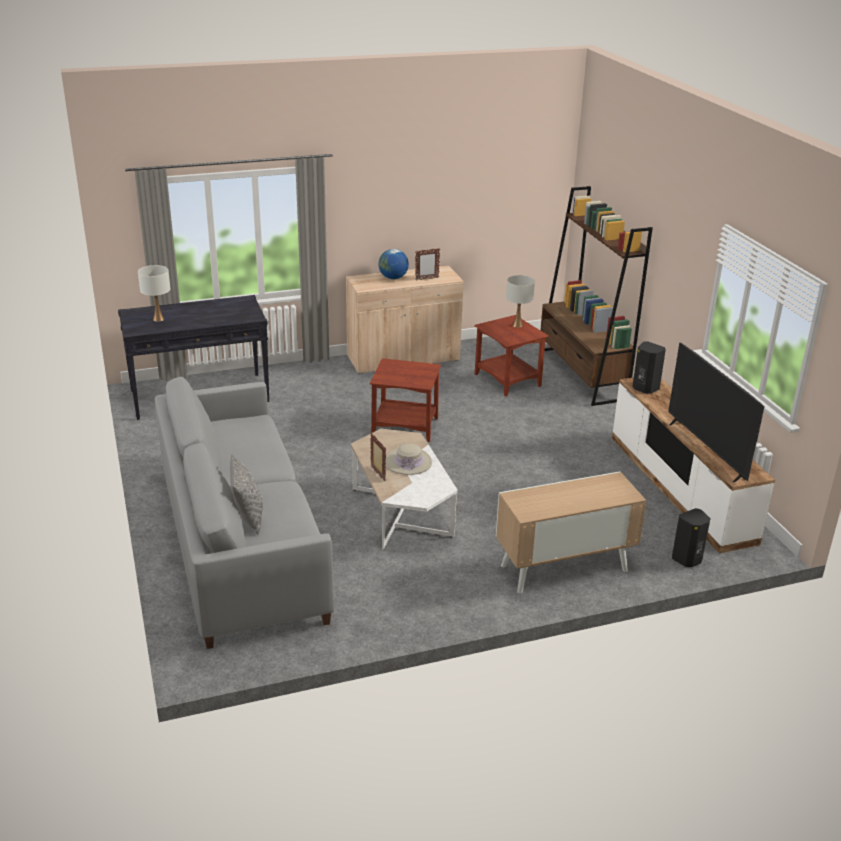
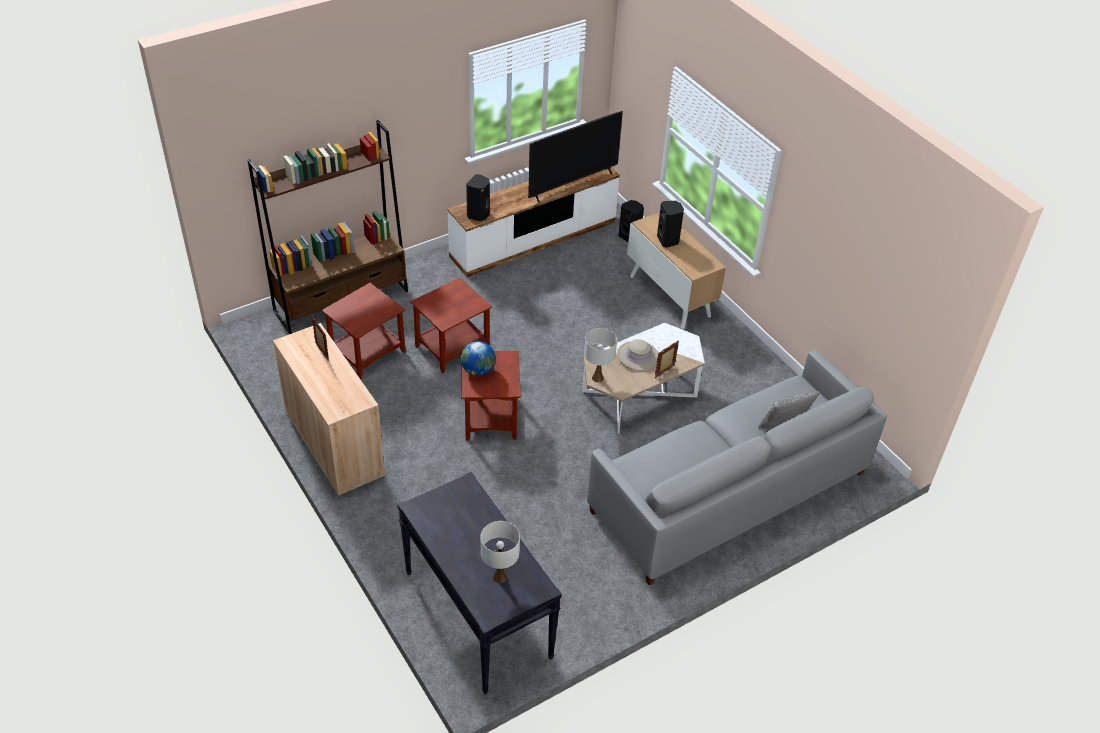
camera: 105 degrees left, 15 degrees up
globe [379,249,409,279] -> globe moved to [461,341,496,376]
white table lamp [506,275,535,328] -> white table lamp moved to [584,328,617,382]
none -> brown side table [410,278,492,373]
none -> black speaker [657,201,684,248]

